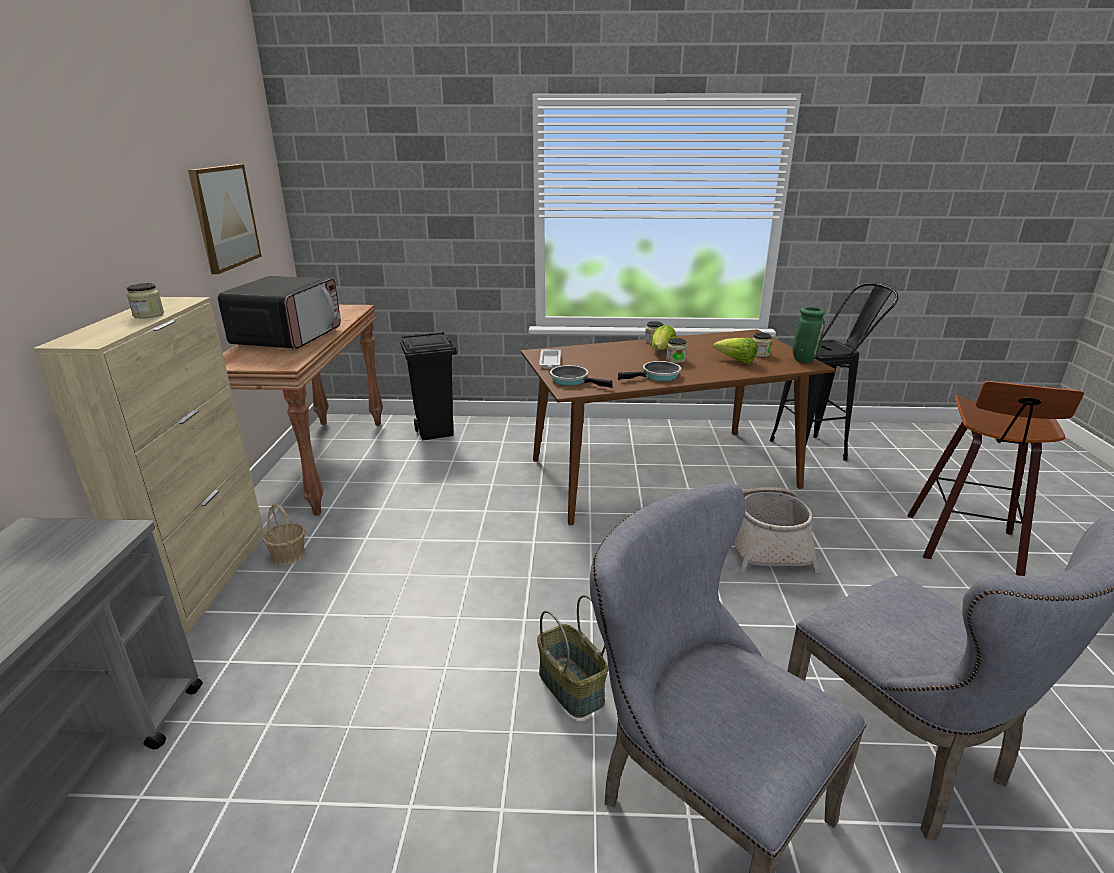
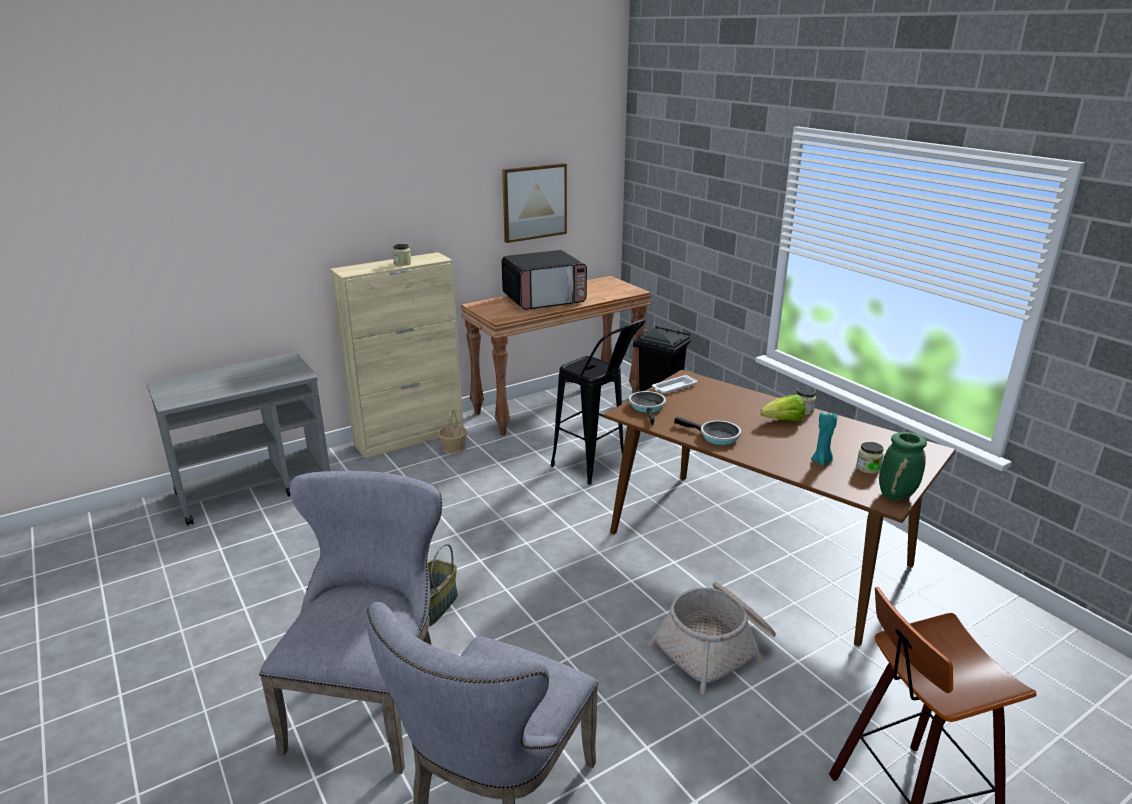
camera: 55 degrees right, 0 degrees up
jar [666,338,687,363] -> none
lettuce [713,338,757,364] -> turquoise candle [811,412,837,466]
black stool [770,283,899,461] -> black stool moved to [551,319,646,485]

